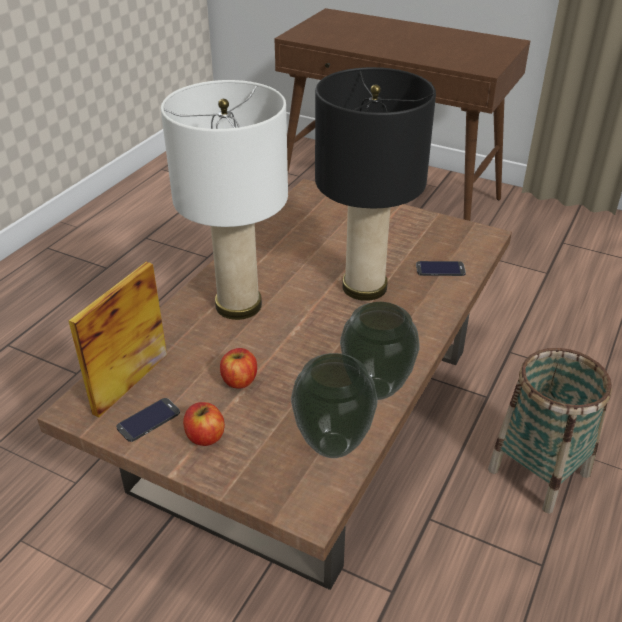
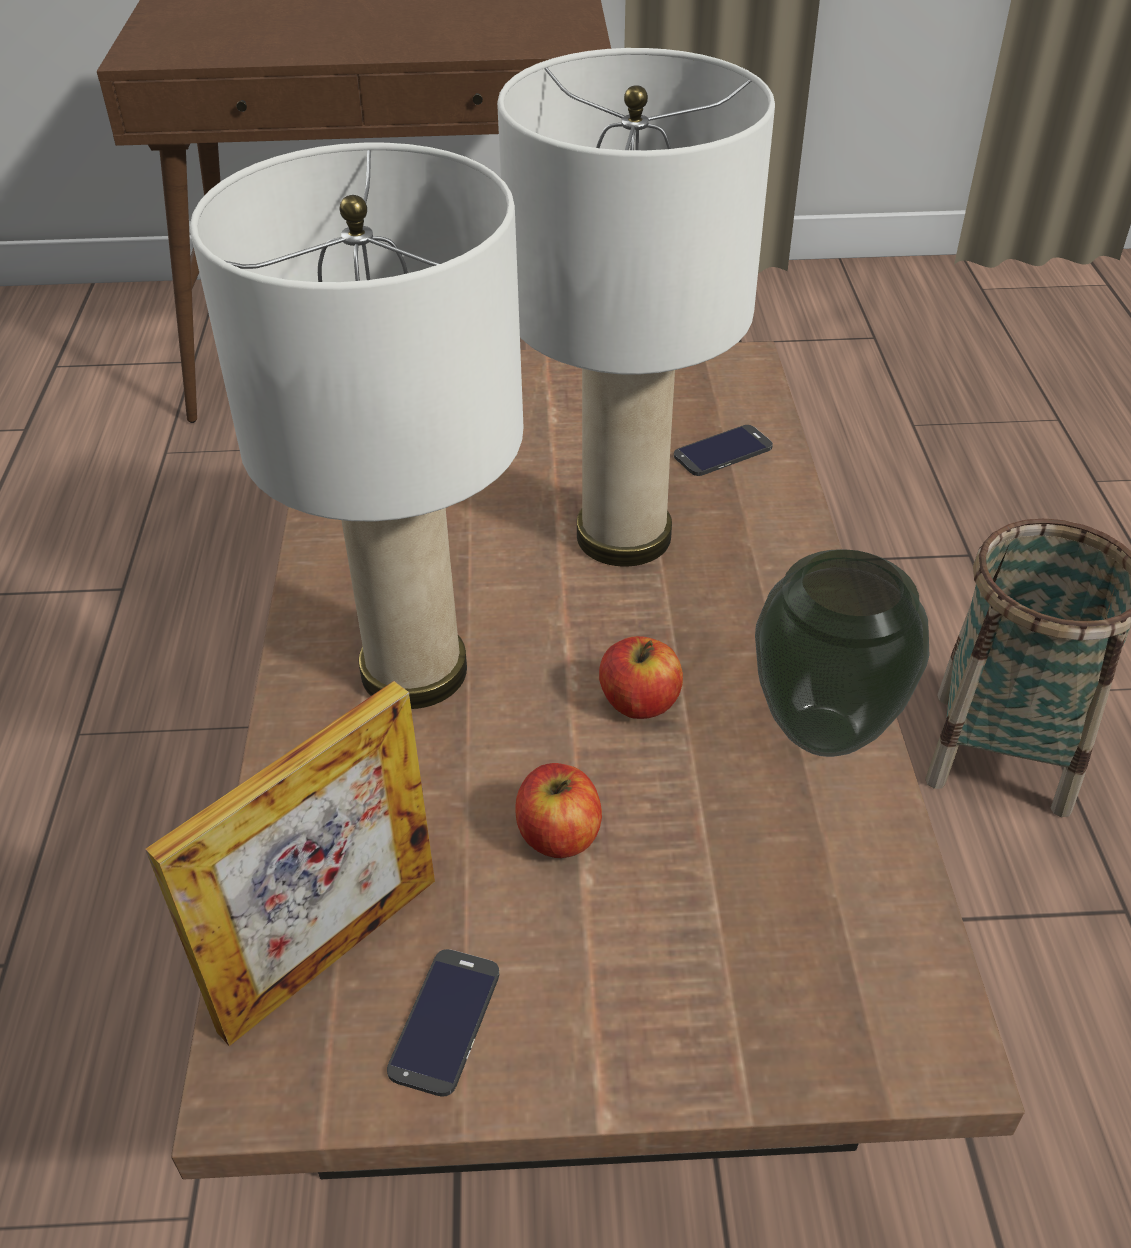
camera: 30 degrees left, 5 degrees up
picture frame [69,262,167,418] -> picture frame turned 135 degrees counterclockwise [145,681,435,1046]
apple [183,402,225,446] -> apple moved to [599,636,683,719]
vase [291,353,378,458] -> none
black table lamp [315,67,436,301] -> white table lamp [497,48,775,567]

